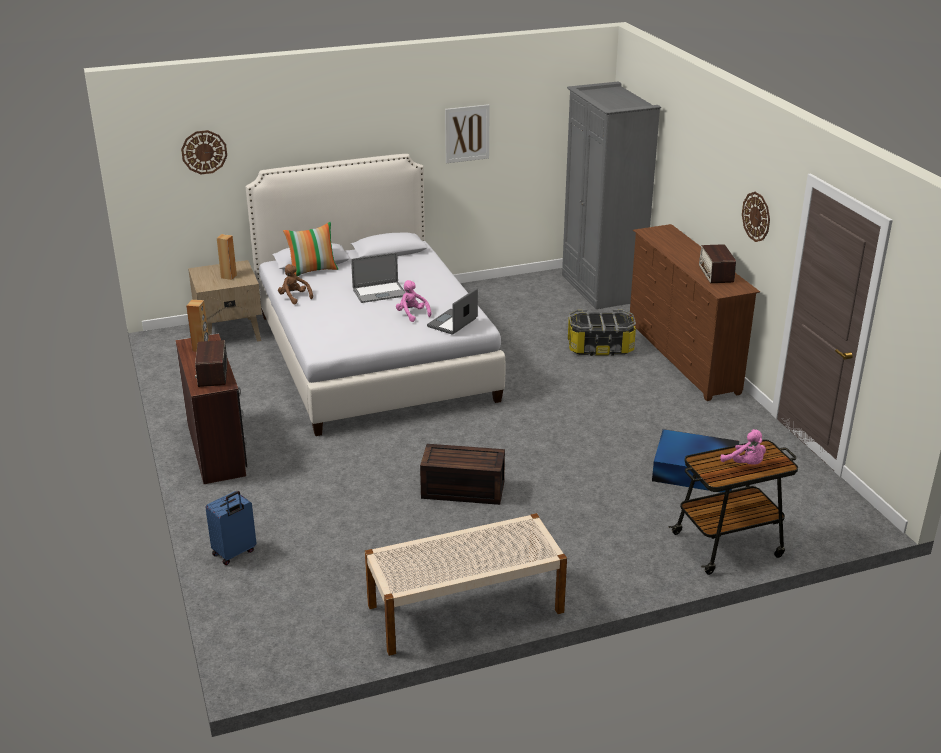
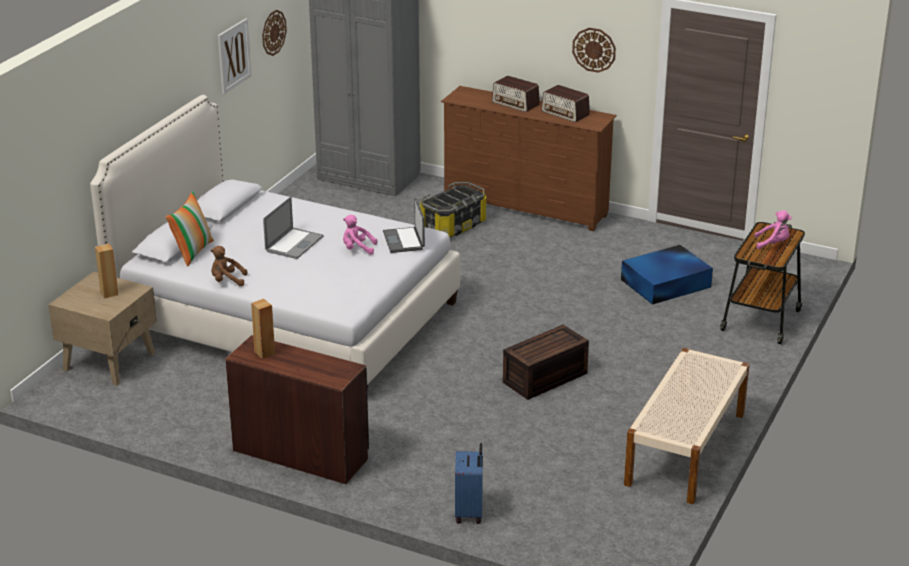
camera: 45 degrees left, 0 degrees up
wall clock [181,130,227,174] -> wall clock moved to [262,10,287,56]
radio [195,340,228,387] -> radio moved to [492,76,540,112]

